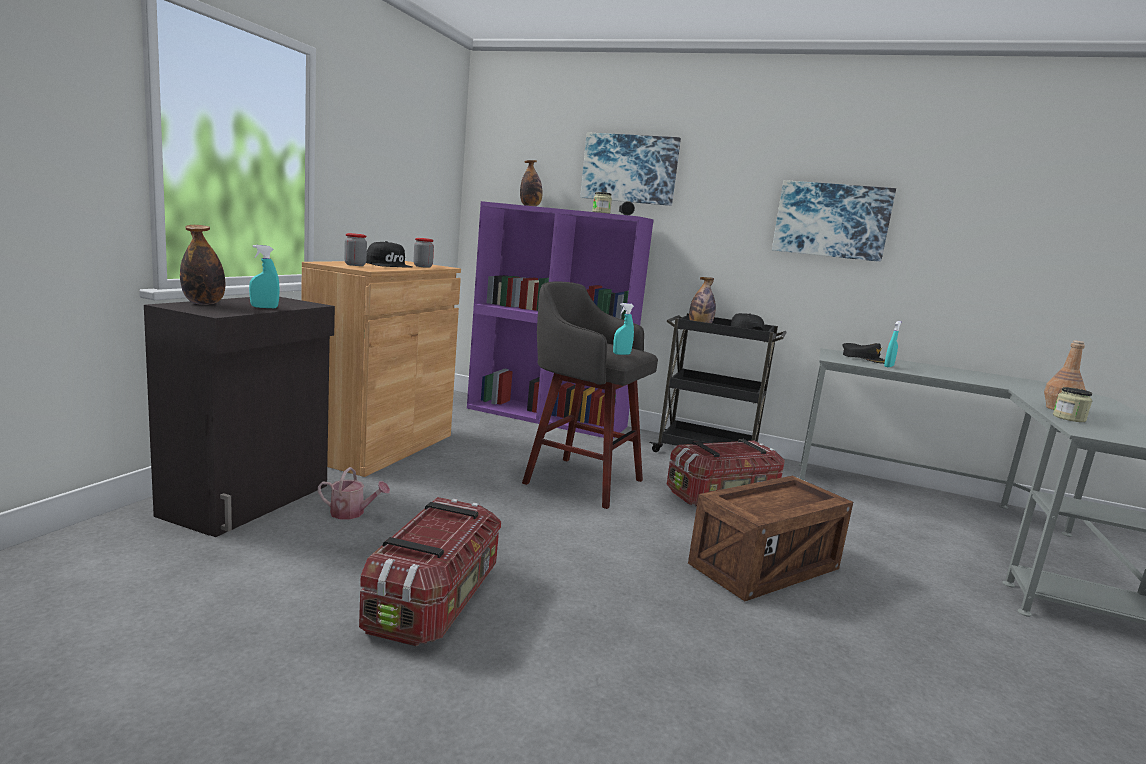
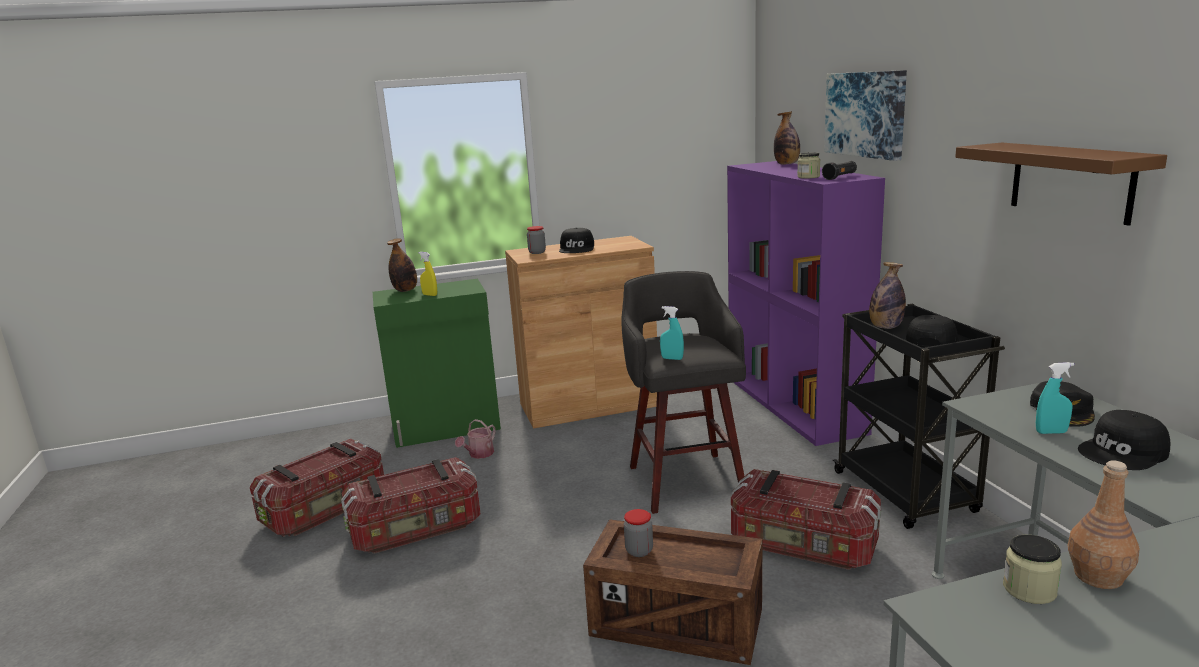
camera: 55 degrees right, 5 degrees up
black cabinet [144,297,335,537] -> green cabinet [373,279,501,448]
turquoise spray bottle [249,245,280,308] -> yellow spray bottle [418,252,437,296]
watering can [318,467,390,520] -> watering can turned 60 degrees clockwise [455,419,496,459]
jar [414,238,434,268] -> jar moved to [624,509,653,557]
picture [772,180,896,262] -> brown shelf [955,143,1167,226]
none -> storage box [250,439,384,537]
none -> black cap [1078,410,1171,470]

